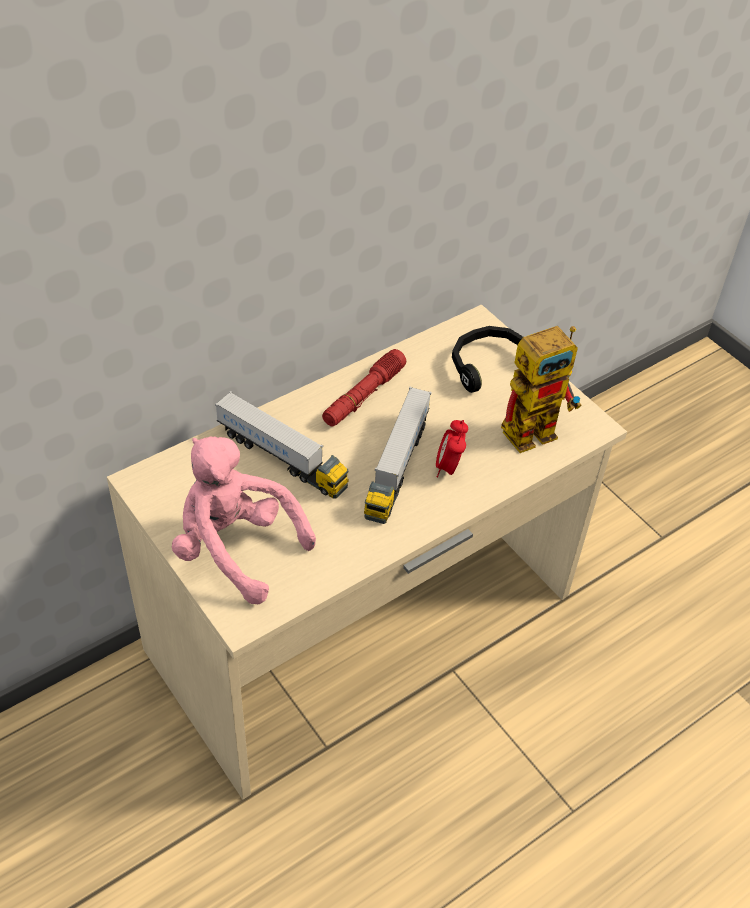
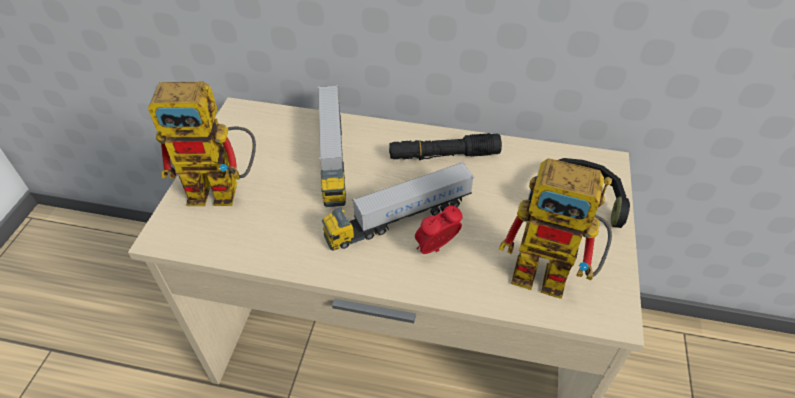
camera: 50 degrees right, 0 degrees up
pink plush toy [172,436,316,605] -> toy robot [148,82,256,206]
red flashlight [322,349,406,427] -> black flashlight [389,133,502,160]

